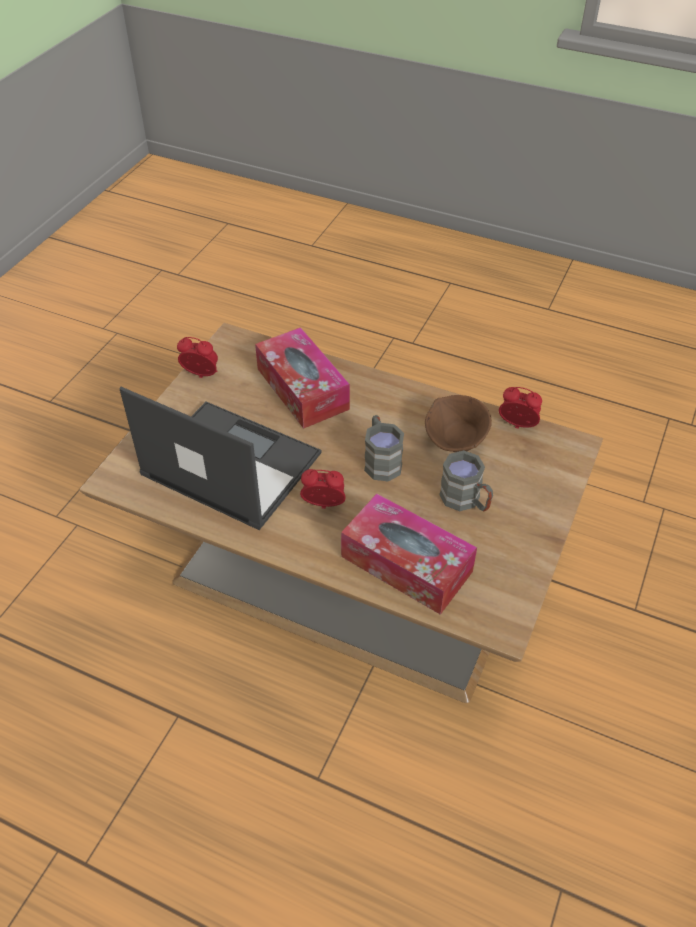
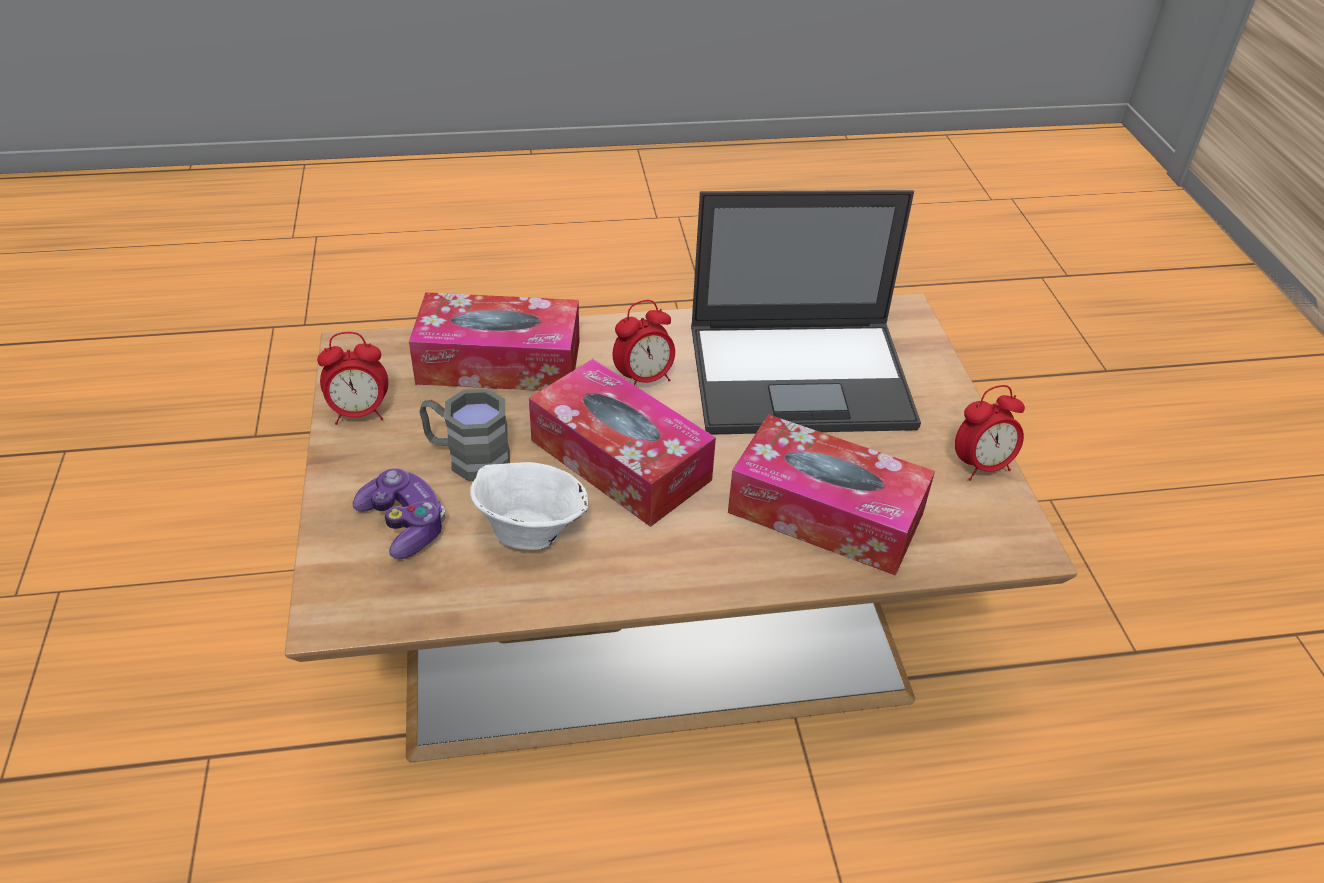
camera: 145 degrees right, 5 degrees down
grey mug [364,415,404,482] -> tissue box [529,359,716,527]
brown bowl [425,395,492,452] -> white bowl [470,462,588,550]
alarm clock [499,387,542,429] -> alarm clock moved to [317,332,388,425]
none -> game controller [353,468,445,559]

